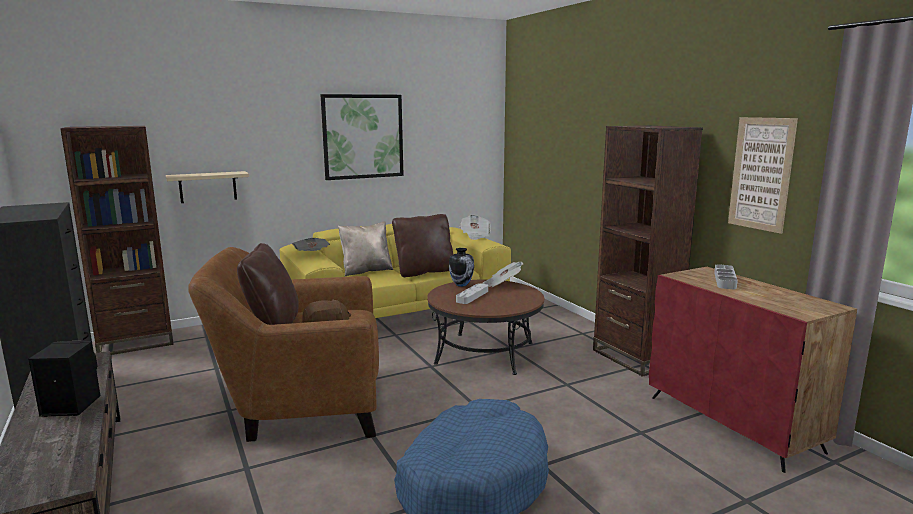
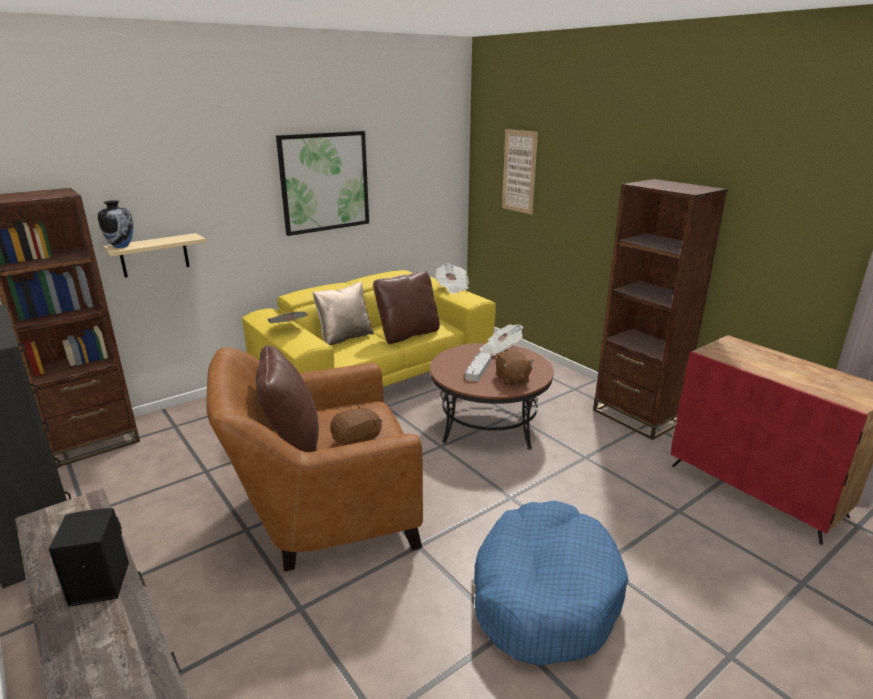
camera: 10 degrees left, 10 degrees up
vase [449,248,474,287] -> vase moved to [98,200,133,248]
grey tray [714,264,738,289] -> none
picture [728,117,798,234] -> picture moved to [502,129,538,215]
none -> brown plush toy [496,350,534,386]

